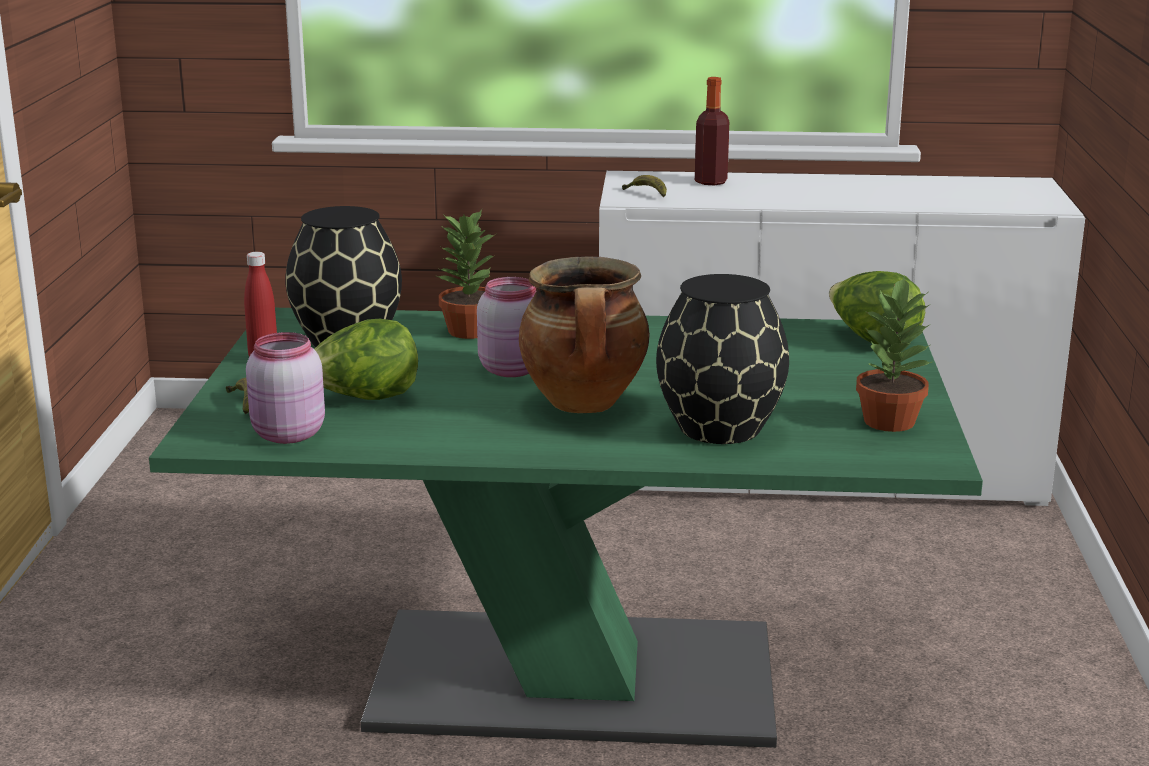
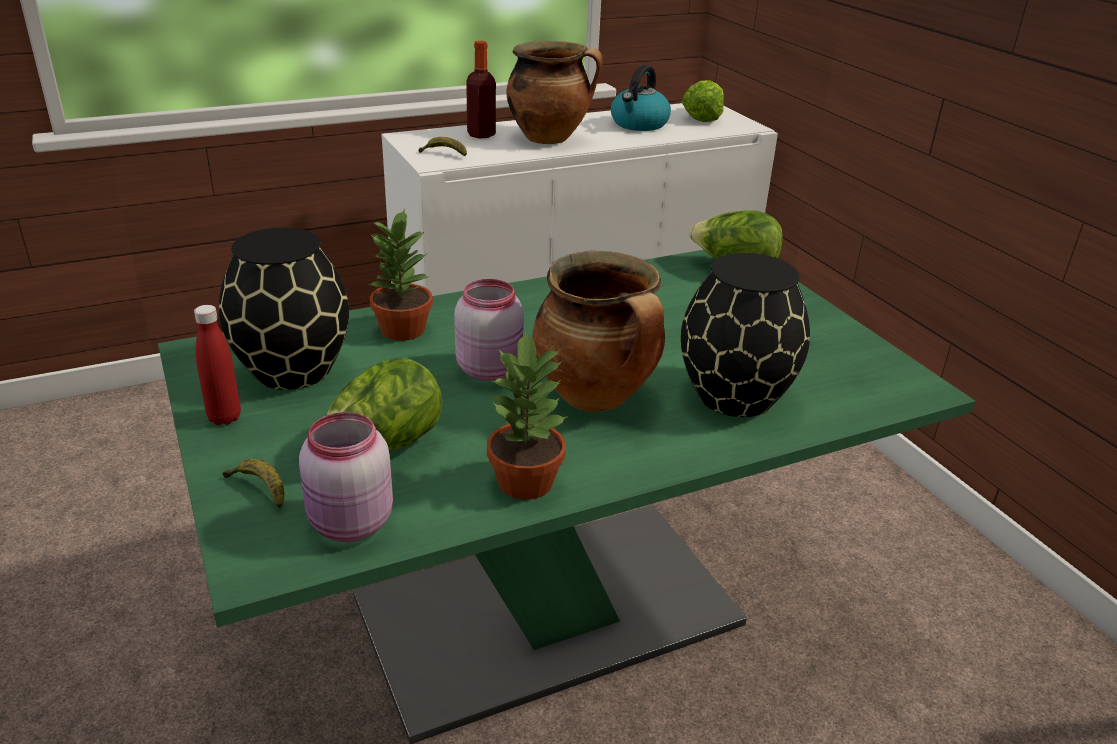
camera: 30 degrees left, 10 degrees up
potted plant [856,275,932,432] -> potted plant moved to [487,331,568,500]
none -> cooking pot [506,41,603,144]
none -> kettle [611,65,671,131]
none -> lettuce [682,80,724,122]

